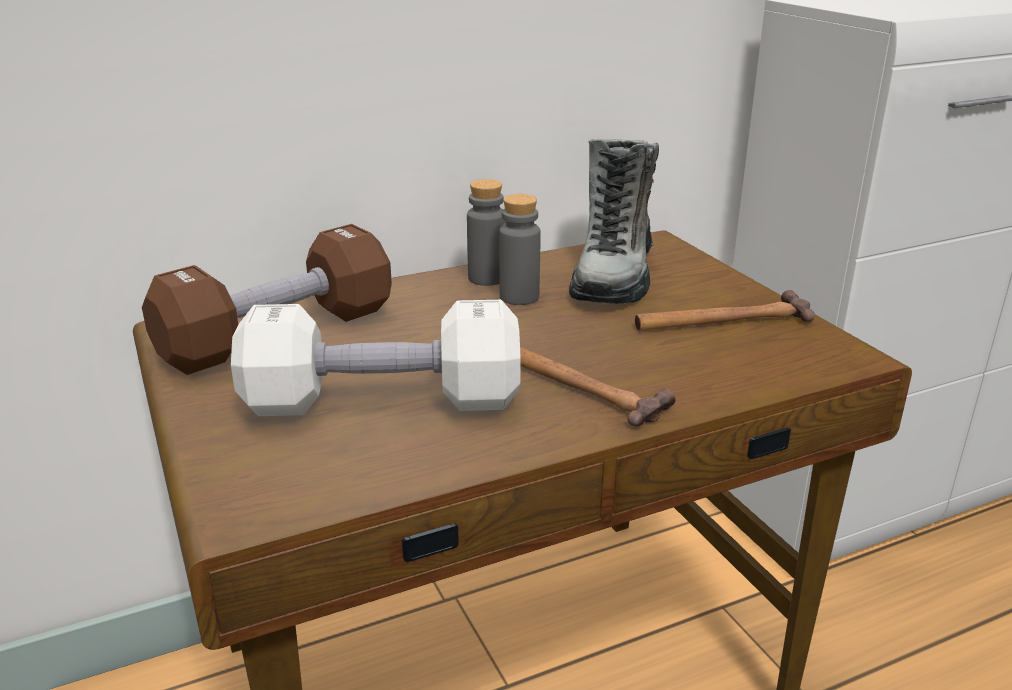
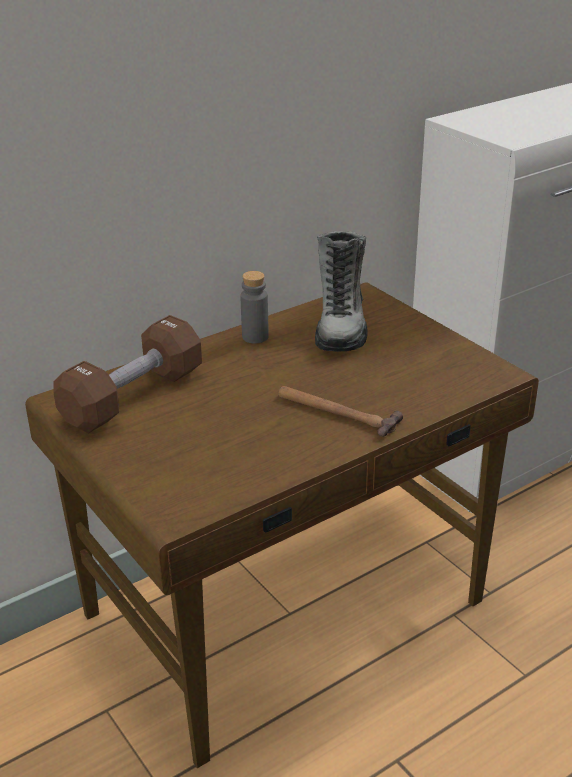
camera: 10 degrees left, 5 degrees up
white dumbbell [231,300,521,416] -> none
grey bottle [499,194,540,305] -> none
hammer [635,290,815,331] -> none

